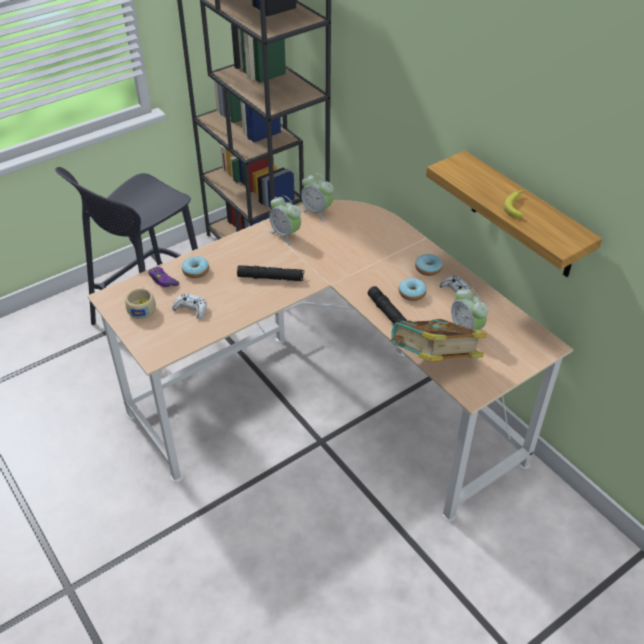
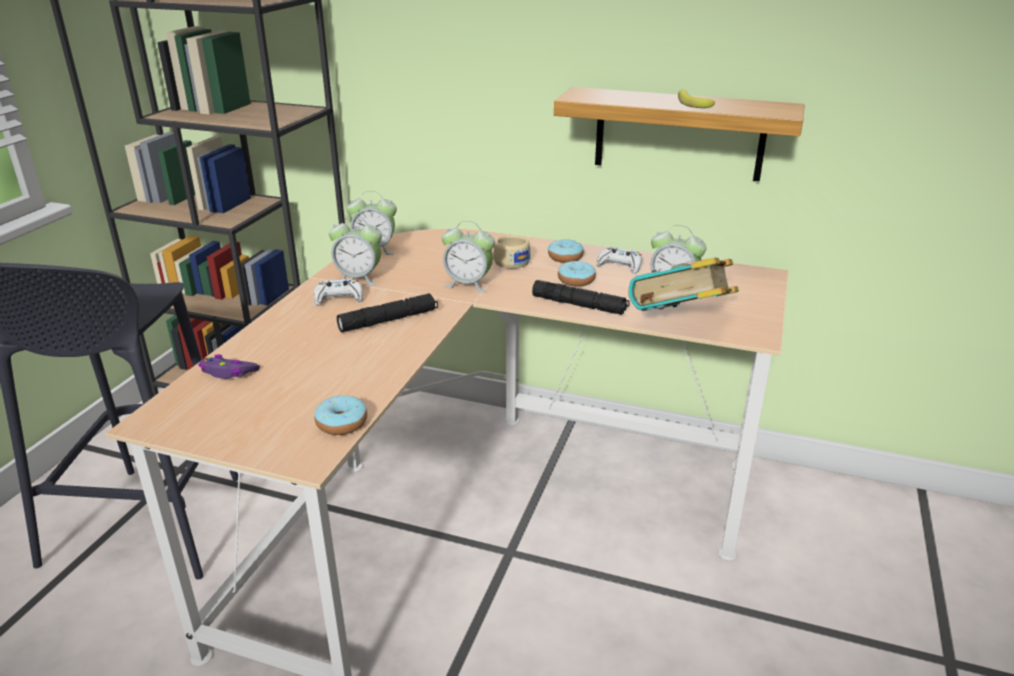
camera: 35 degrees left, 15 degrees down
beige cup [125,287,156,319] -> beige cup moved to [493,235,530,269]
white game controller [172,293,207,319] -> white game controller moved to [314,279,363,306]
donut [182,256,209,278] -> donut moved to [314,395,367,435]
none -> alarm clock [442,221,495,293]

